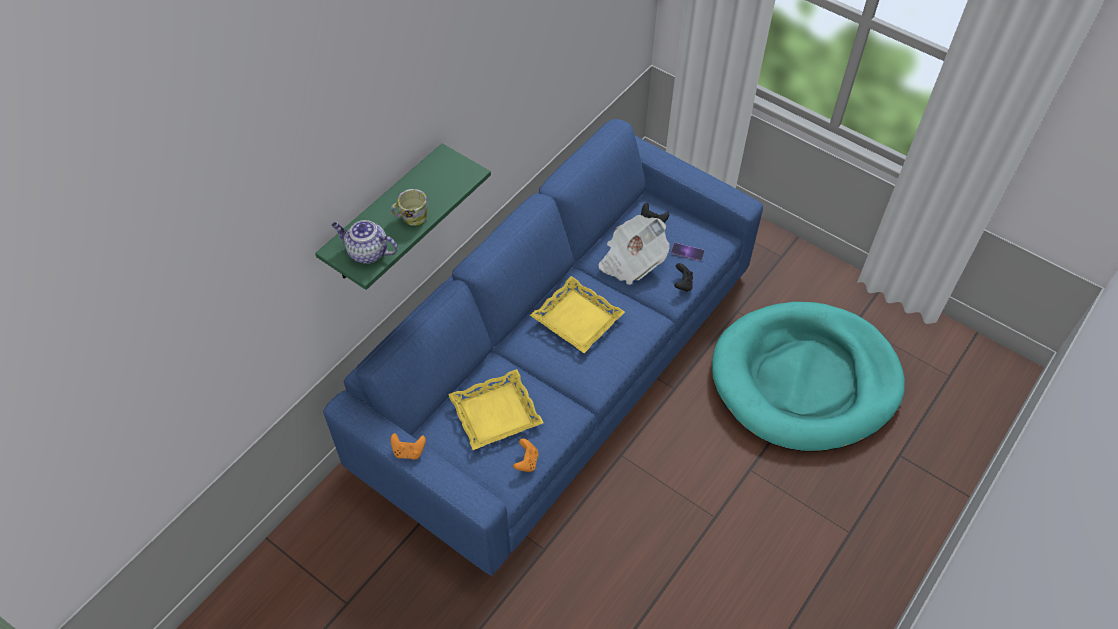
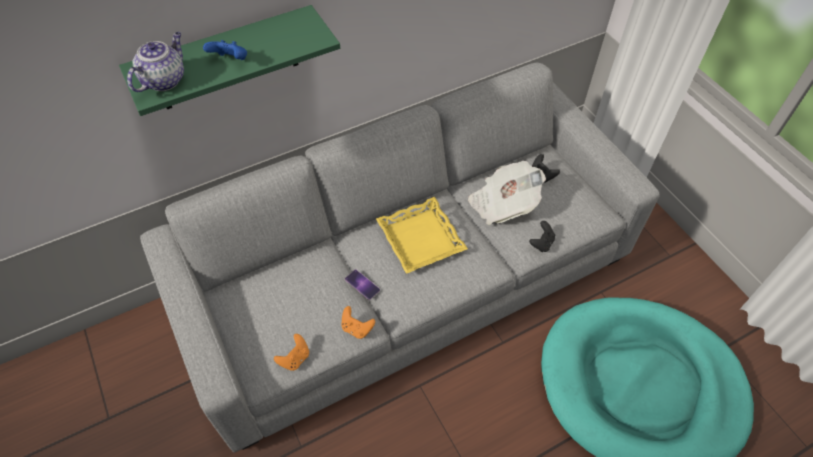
camera: 25 degrees right, 0 degrees up
blue sofa [323,119,763,576] -> grey sofa [140,62,660,452]
teapot [332,220,398,264] -> teapot turned 75 degrees clockwise [127,32,184,92]
mug [390,189,428,226] -> blue game controller [203,40,247,60]
orange game controller [391,433,426,460] -> orange game controller moved to [342,306,375,339]
yellow tray [448,369,543,450] -> none
phone [671,243,705,261] -> phone moved to [345,269,380,300]

